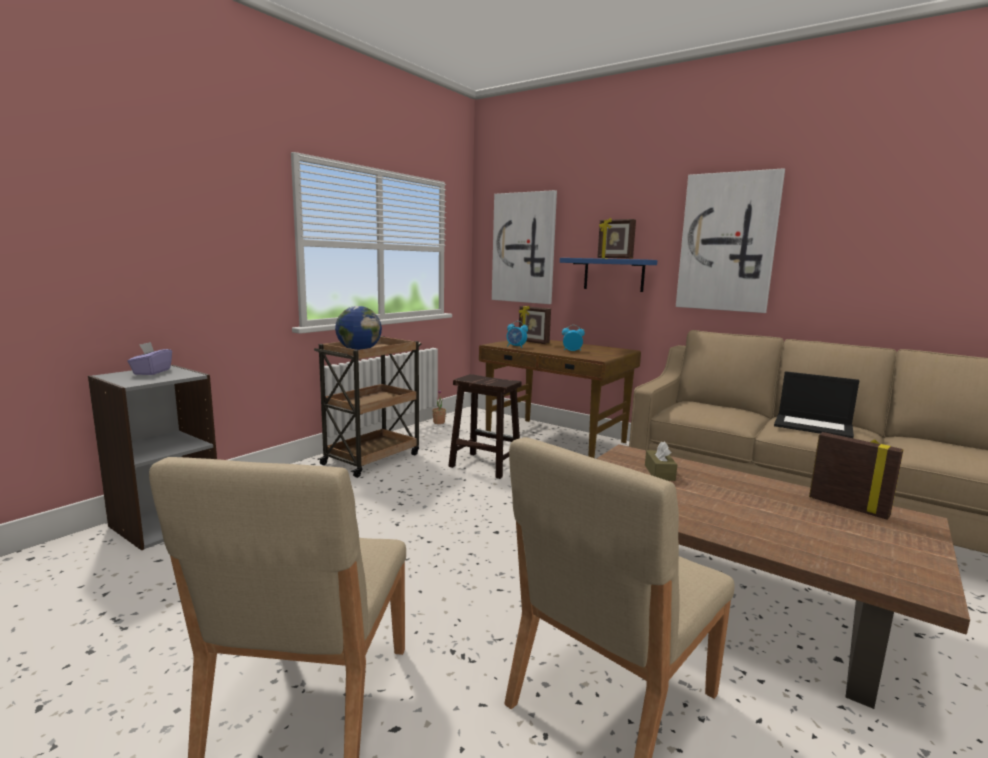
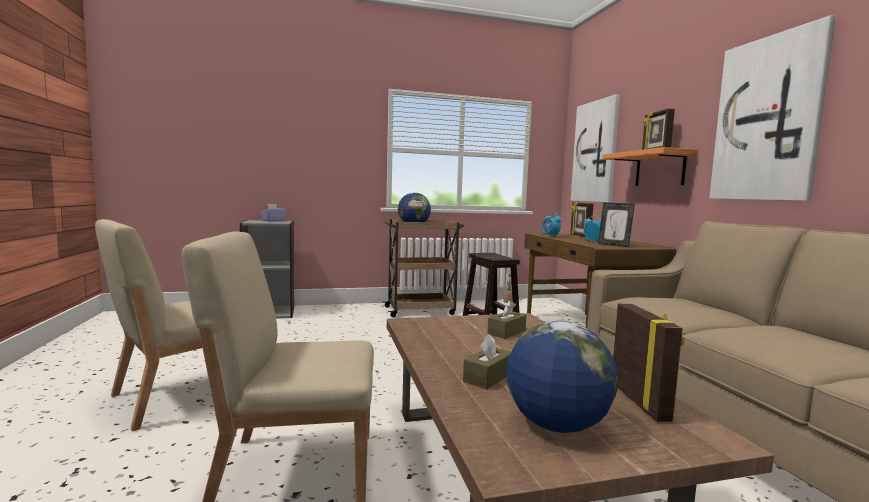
camera: 40 degrees right, 5 degrees down
blue shelf [560,258,657,292] -> orange shelf [602,147,698,186]
laptop [774,371,859,438] -> none
none -> brown tissue box [463,334,511,389]
none -> globe [506,321,618,433]
none -> picture frame [598,203,635,247]

